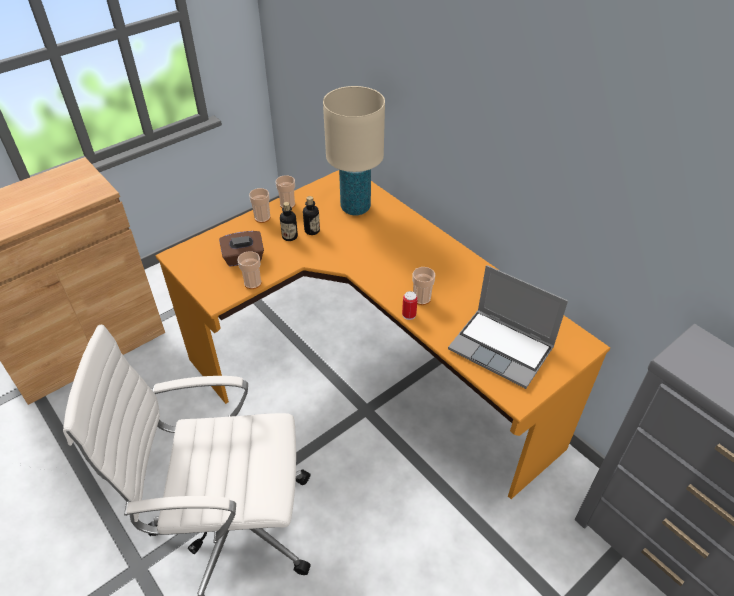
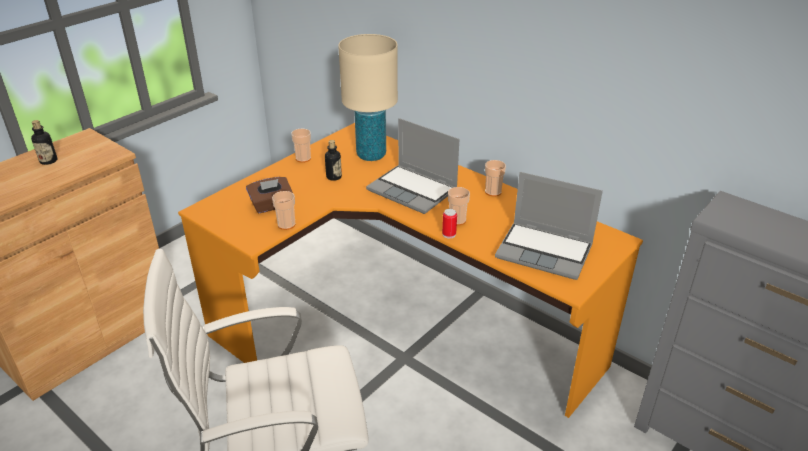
camera: 10 degrees left, 10 degrees down
cup [249,188,270,223] -> cup moved to [485,160,506,197]
bottle [280,202,298,241] -> bottle moved to [31,120,57,165]
none -> laptop [366,118,459,214]

